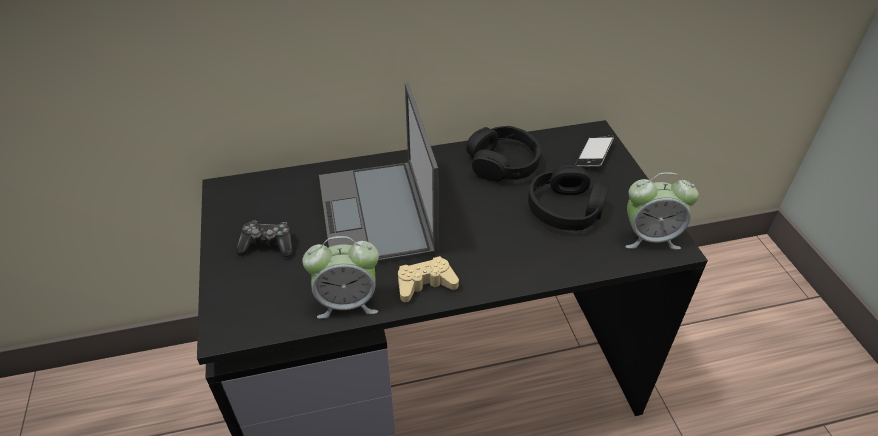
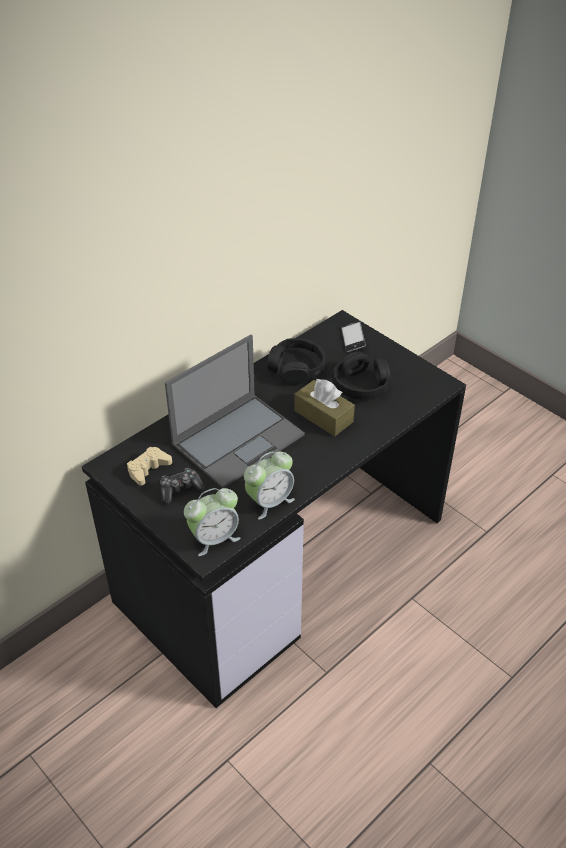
camera: 30 degrees left, 0 degrees up
laptop [319,82,438,263] -> laptop turned 90 degrees counterclockwise [165,334,305,488]
beige game controller [398,256,459,302] -> beige game controller moved to [127,447,172,485]
alarm clock [625,172,699,249] -> alarm clock moved to [184,488,240,556]
none -> brown tissue box [294,379,355,436]

